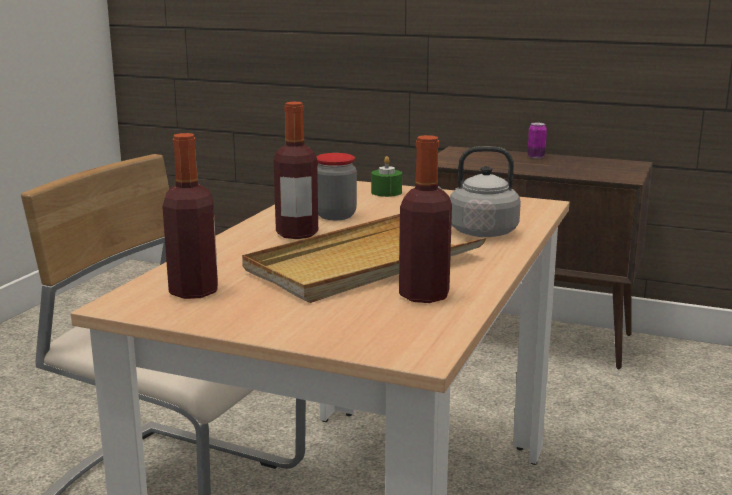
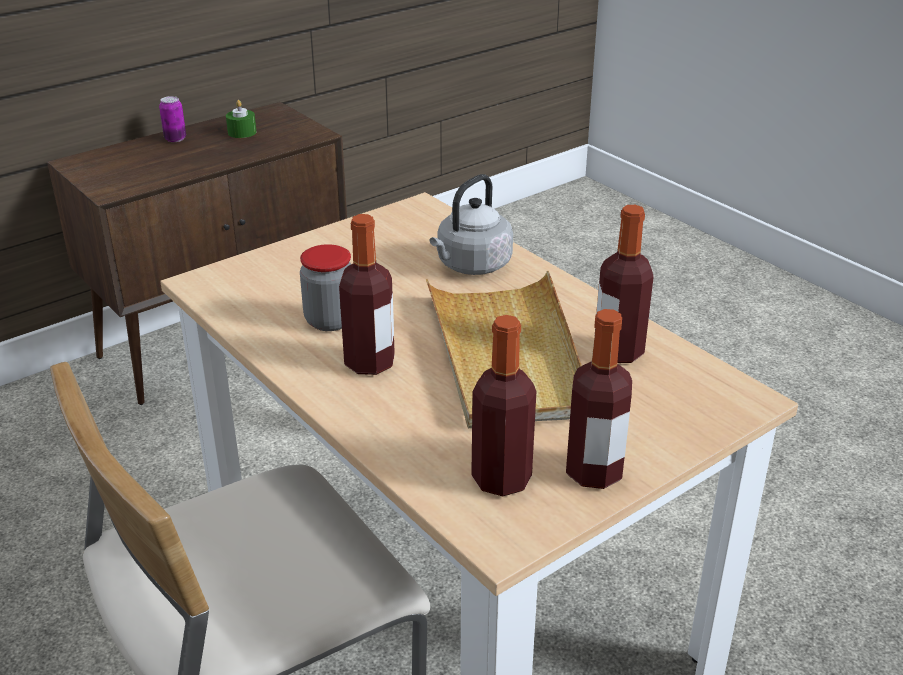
camera: 60 degrees left, 15 degrees up
green candle [371,156,402,197] -> green candle moved to [226,100,256,138]
none -> bottle [566,309,632,489]

